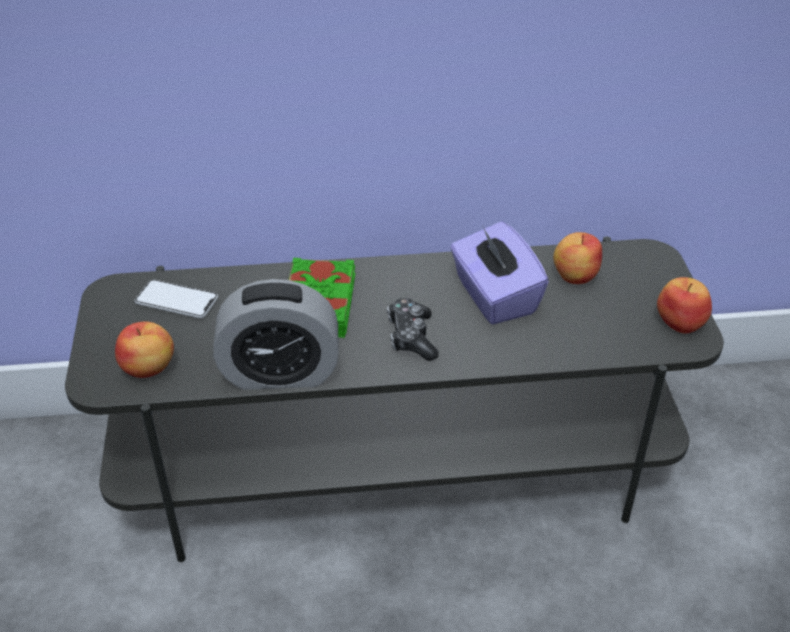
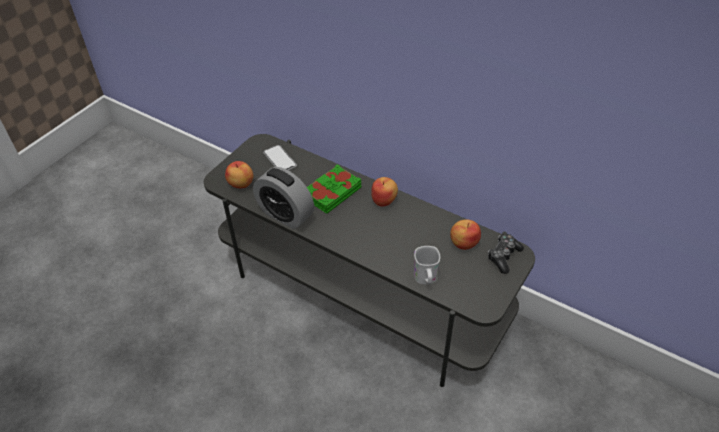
camera: 40 degrees right, 5 degrees up
game controller [387,298,439,361] -> game controller moved to [488,234,524,274]
purple tissue box [450,221,549,324] -> none
apple [657,277,712,333] -> apple moved to [371,177,398,206]
none -> white mug [414,246,440,284]

